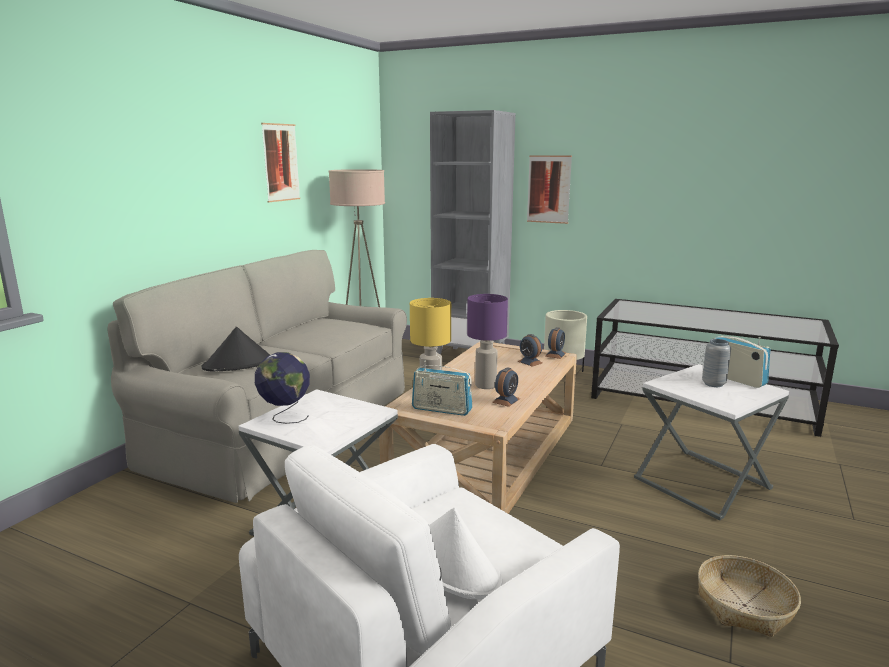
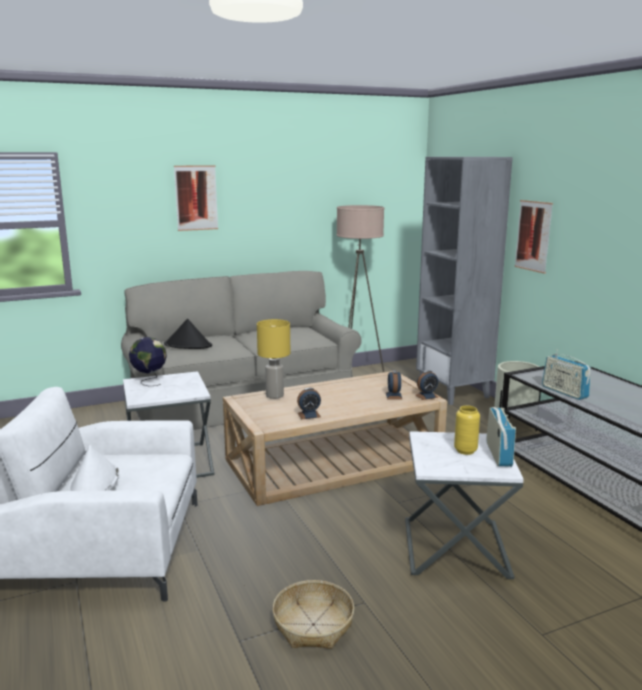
camera: 40 degrees right, 0 degrees up
picture [261,123,300,202] -> picture moved to [174,165,218,231]
radio [412,361,472,416] -> radio moved to [542,350,591,400]
purple table lamp [467,294,508,389] -> none
grey vase [702,339,731,387] -> yellow vase [454,405,480,455]

